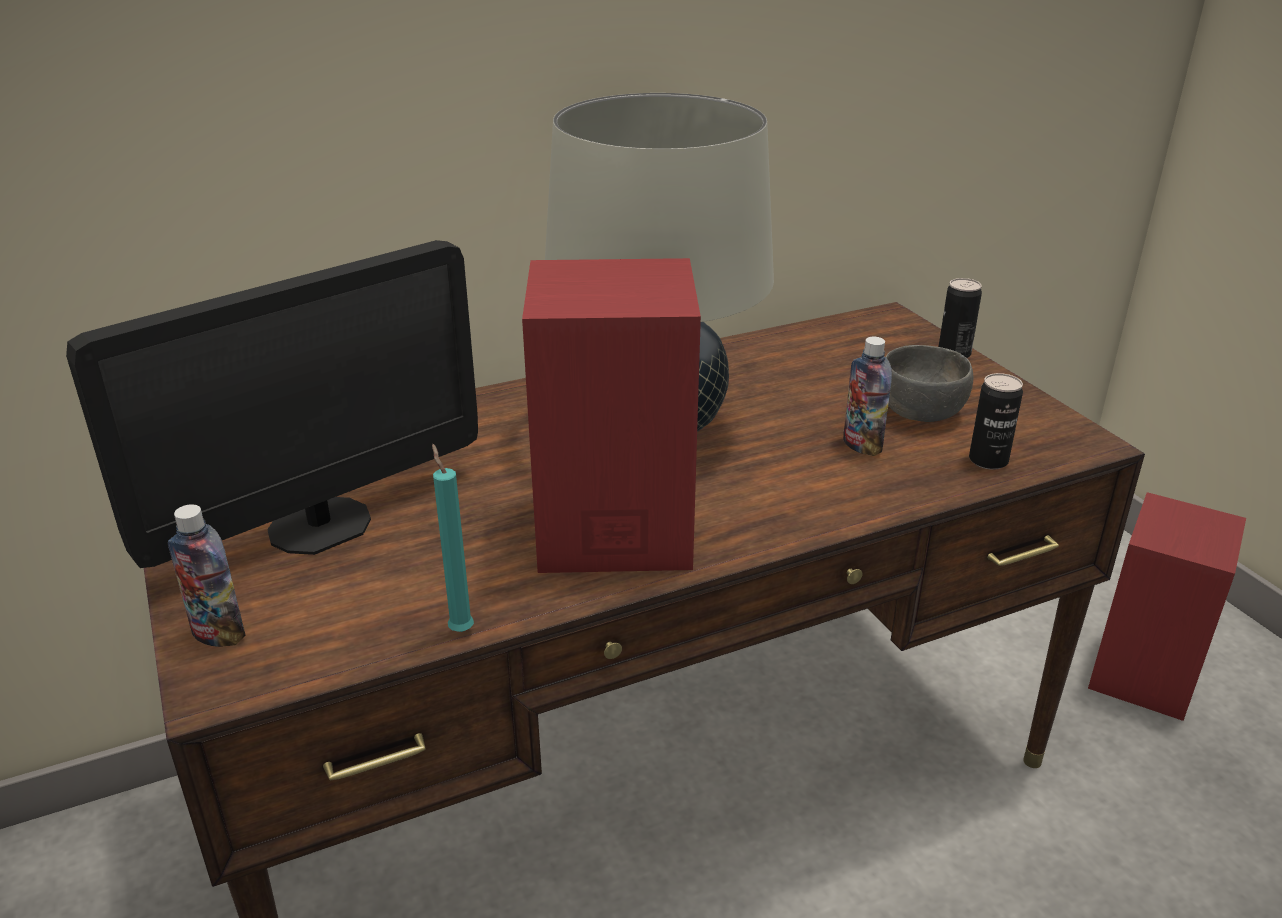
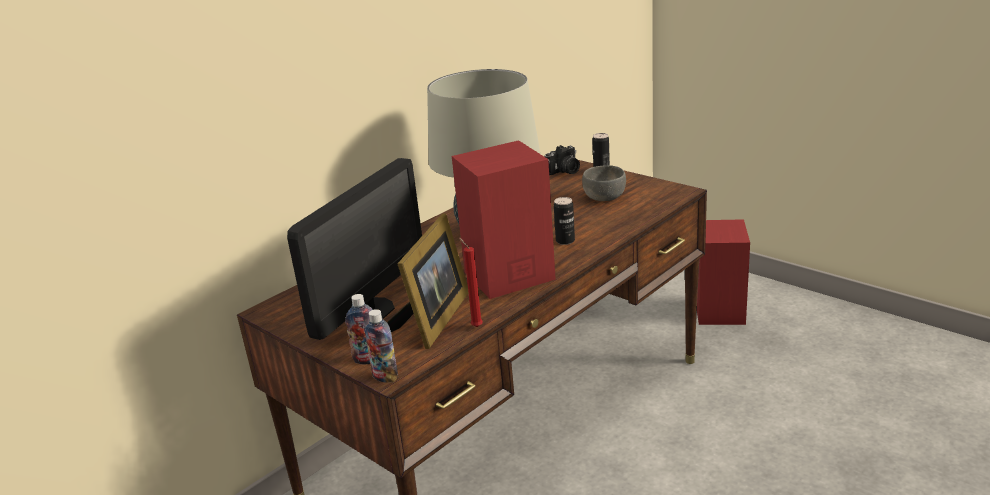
camera: 20 degrees left, 5 degrees down
turquoise candle [432,444,474,632] -> red candle [459,238,483,327]
bottle [843,337,892,456] -> bottle moved to [364,309,398,383]
can [969,373,1023,470] -> can moved to [554,197,575,245]
none -> picture frame [387,213,468,349]
none -> camera [544,145,580,176]

